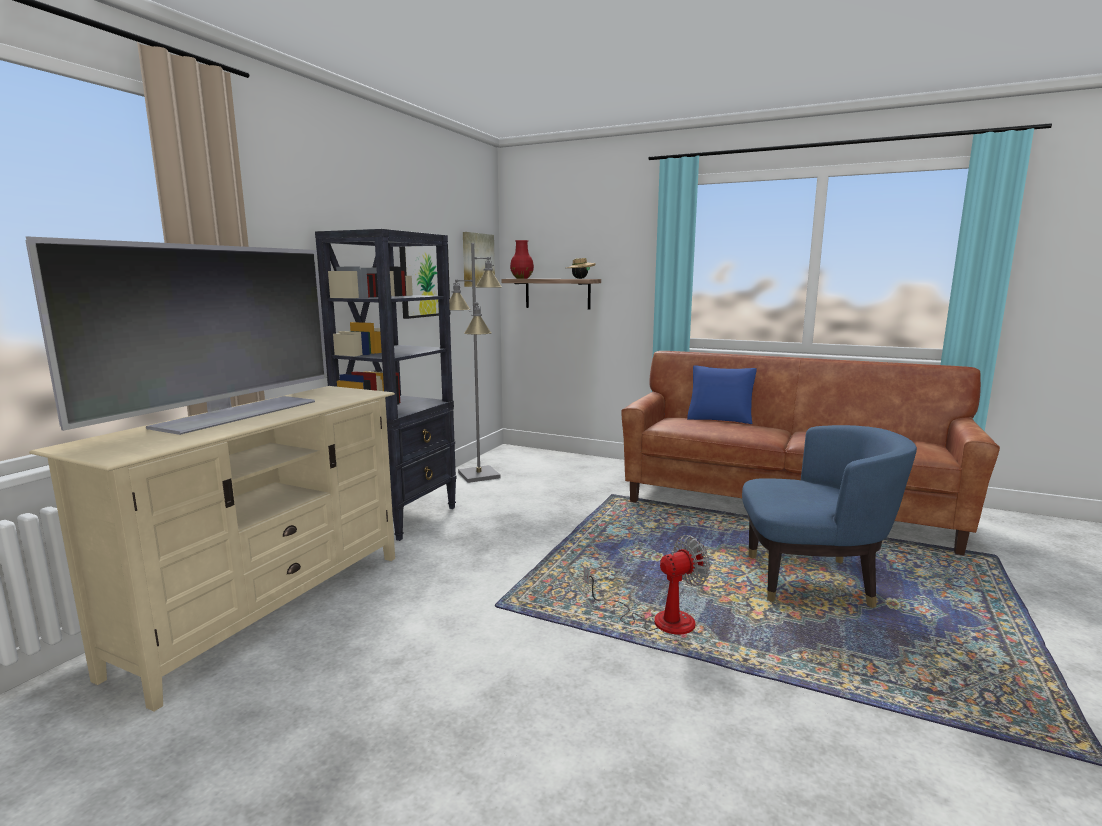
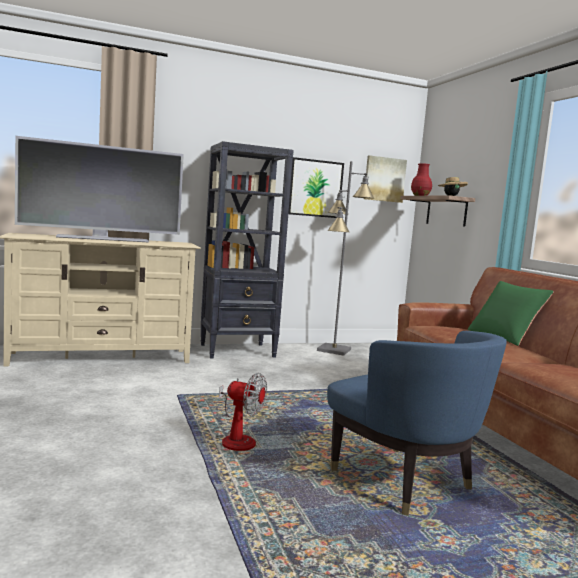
camera: 45 degrees right, 5 degrees down
blue pillow [687,365,757,424] -> green pillow [467,281,554,346]

